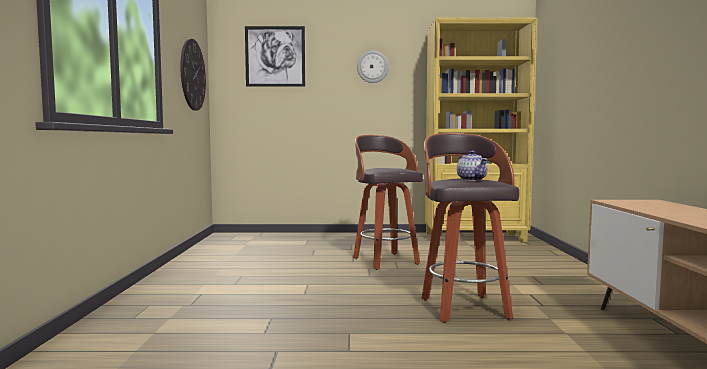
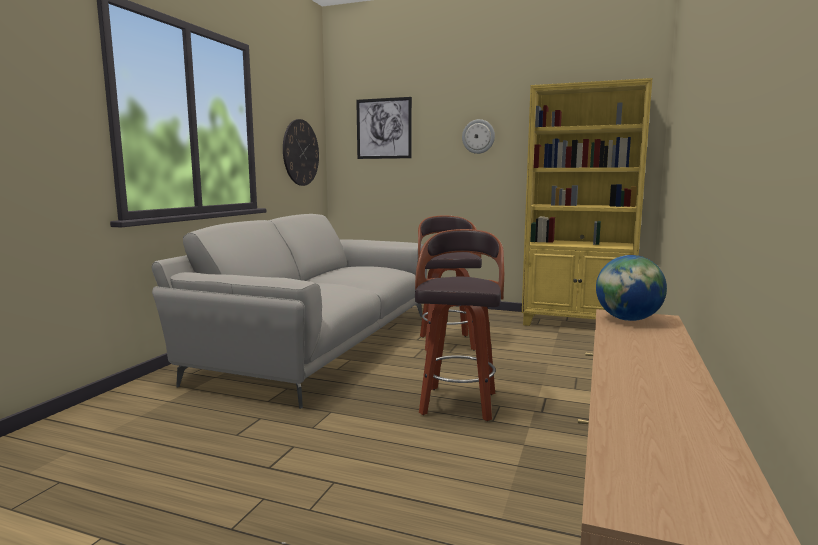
camera: 20 degrees right, 5 degrees up
teapot [457,151,488,181] -> none
none -> grey sofa [152,214,427,409]
none -> globe [596,255,667,321]

